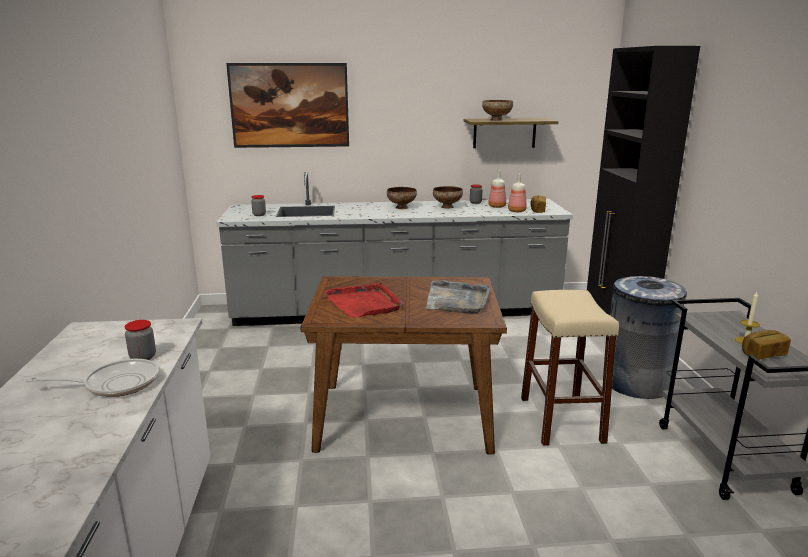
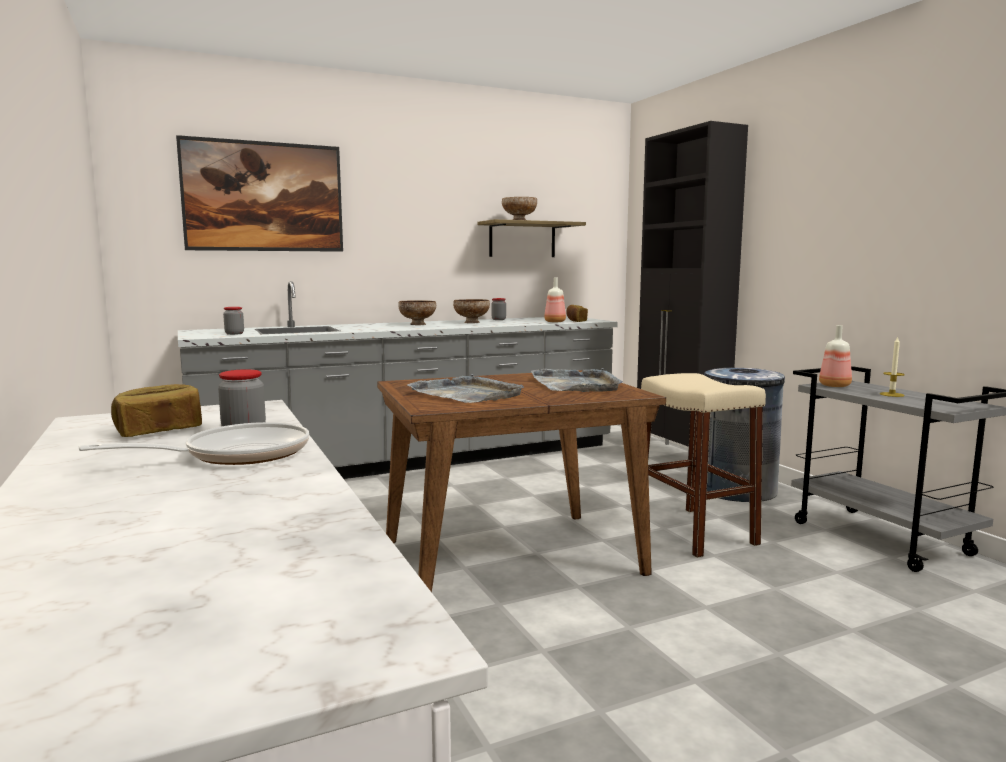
camera: 20 degrees left, 10 degrees down
red tray [324,283,403,318] -> grey tray [407,374,524,403]
bottle [488,170,506,208] -> bottle moved to [819,325,852,387]
bread [742,330,791,360] -> bread moved to [111,384,202,437]

